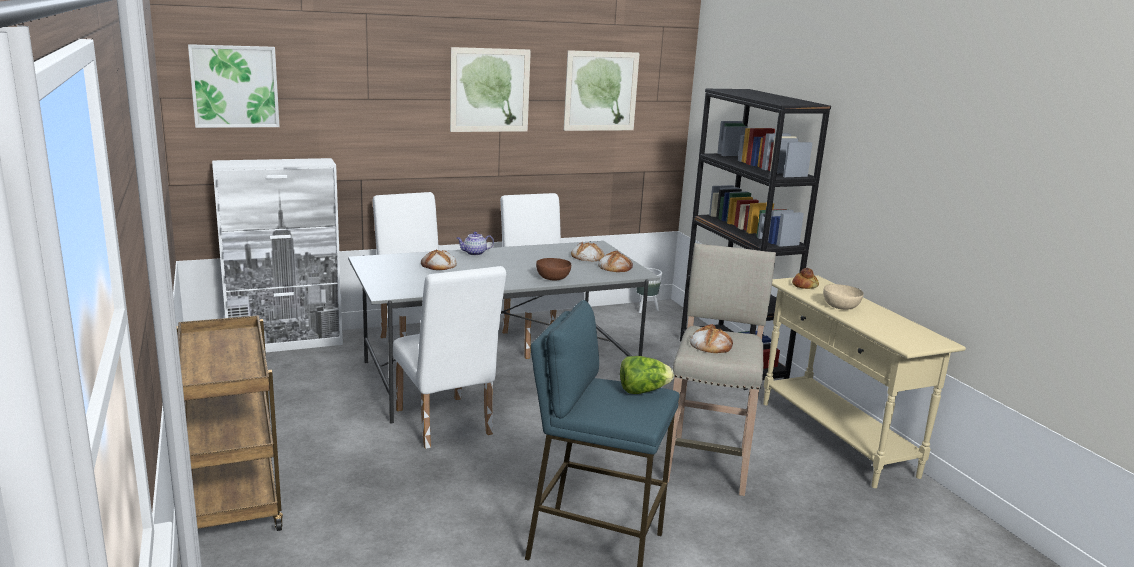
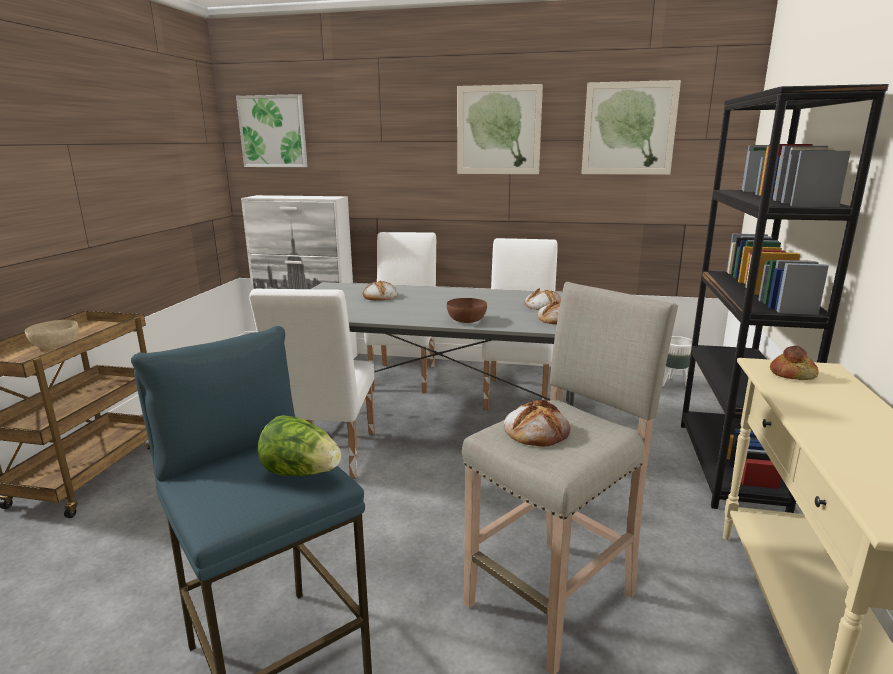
camera: 35 degrees right, 0 degrees up
teapot [457,232,494,256] -> none
beige bowl [823,284,864,310] -> beige bowl moved to [25,320,79,349]

